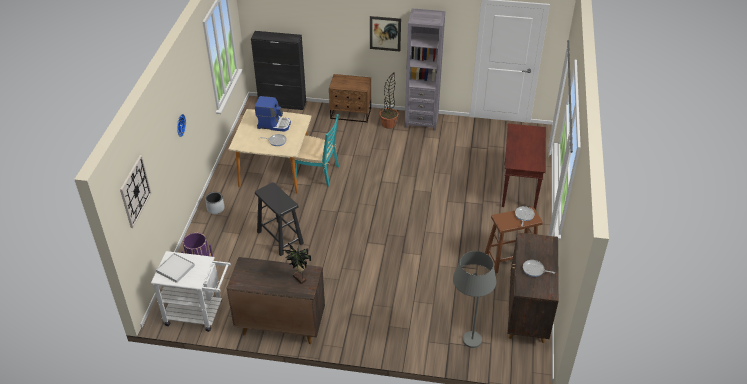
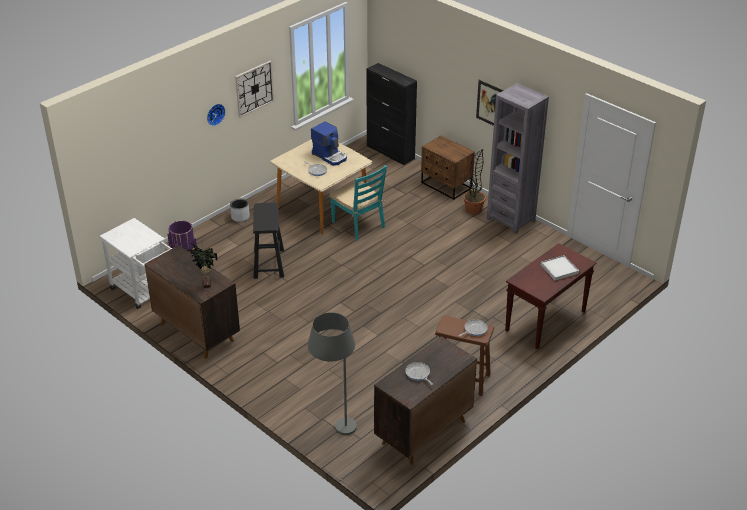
camera: 35 degrees right, 5 degrees down
wall clock [120,155,152,228] -> wall clock moved to [235,60,274,118]
white tray [156,253,195,283] -> white tray moved to [541,255,579,281]

